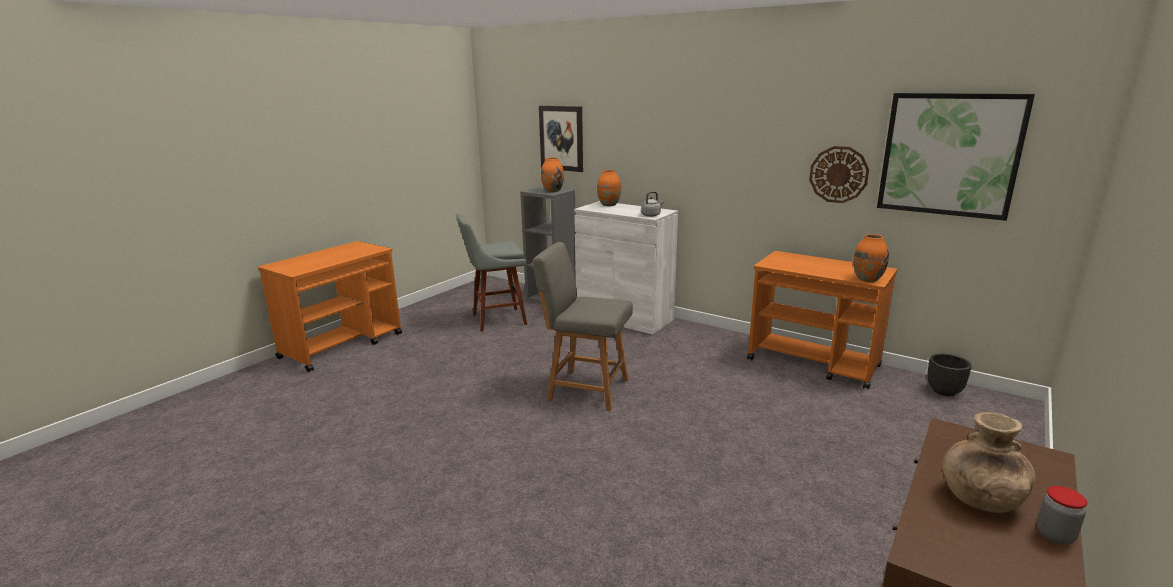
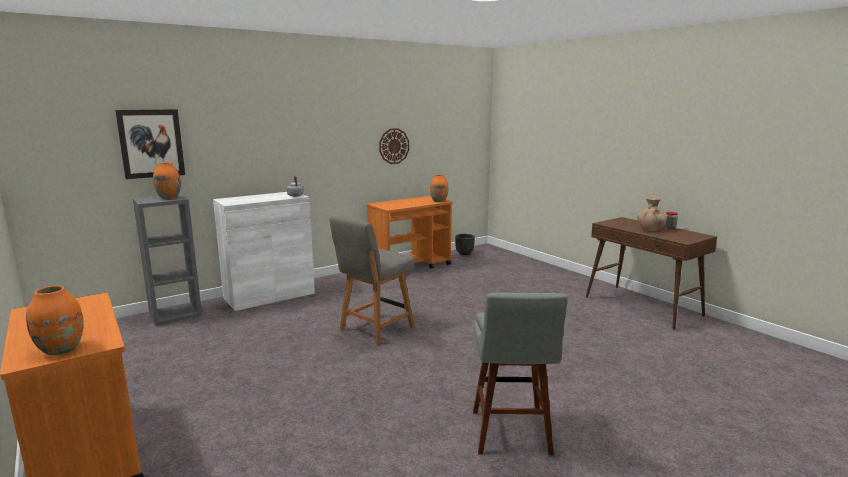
camera: 70 degrees left, 5 degrees down
grey stool [456,213,527,331] -> grey stool moved to [473,293,568,455]
orange vase [597,170,621,206] -> orange vase moved to [26,286,84,355]
picture [877,93,1035,221] -> none

